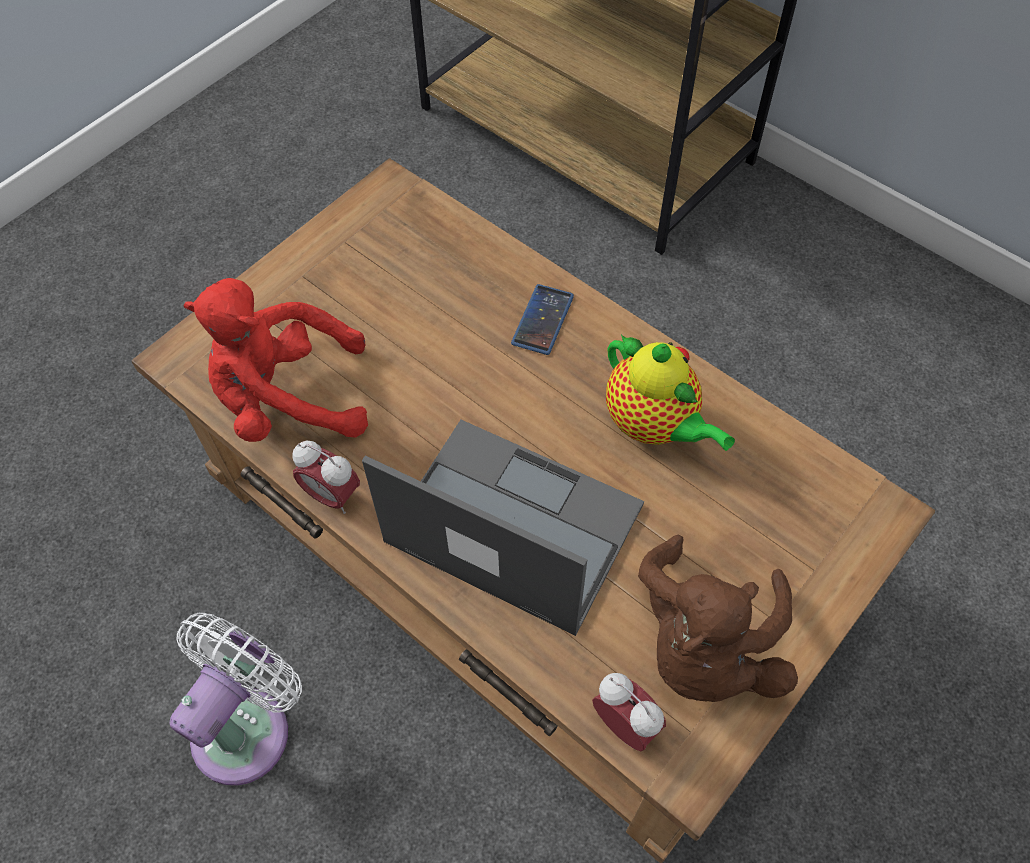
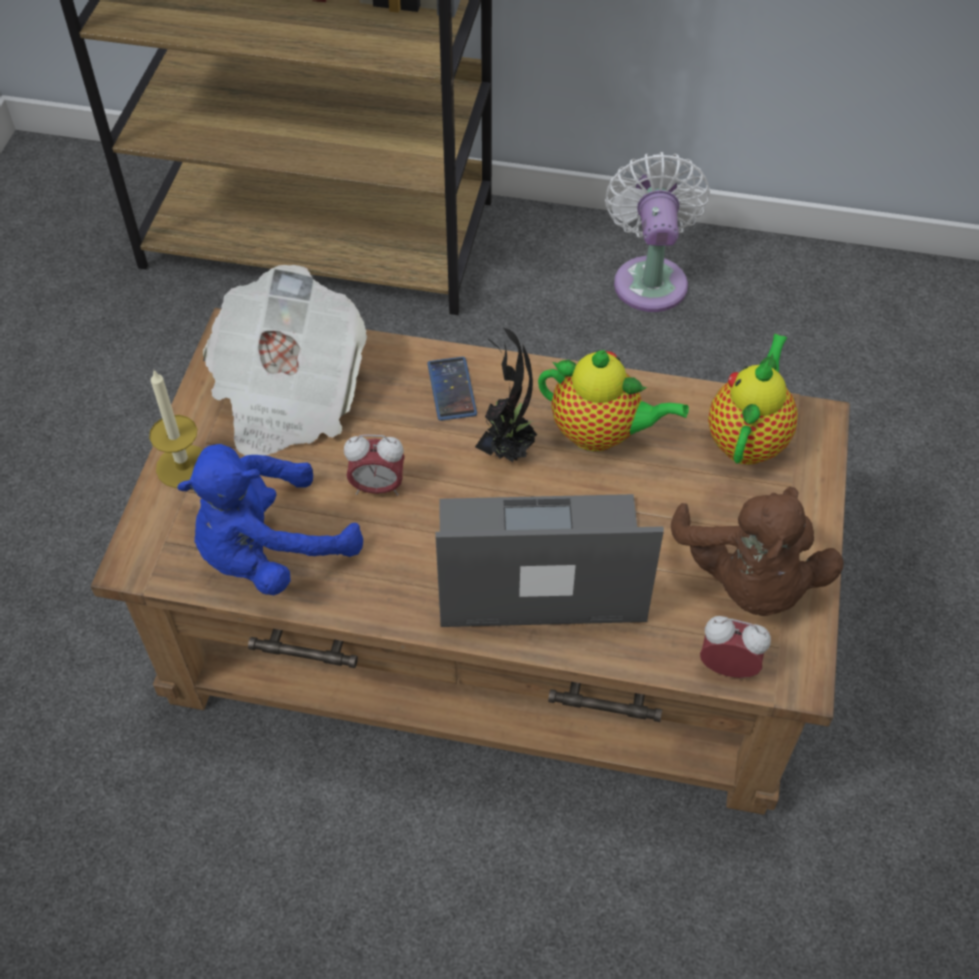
camera: 30 degrees left, 5 degrees down
white fan [170,613,302,786] -> white fan moved to [605,152,710,312]
red plush toy [183,278,368,442] -> blue plush toy [177,444,363,595]
alarm clock [292,441,360,514] -> alarm clock moved to [344,434,405,496]
none -> candle [149,370,203,488]
none -> newspaper [203,265,367,456]
none -> potted plant [475,328,537,462]
none -> teapot [708,334,798,465]

